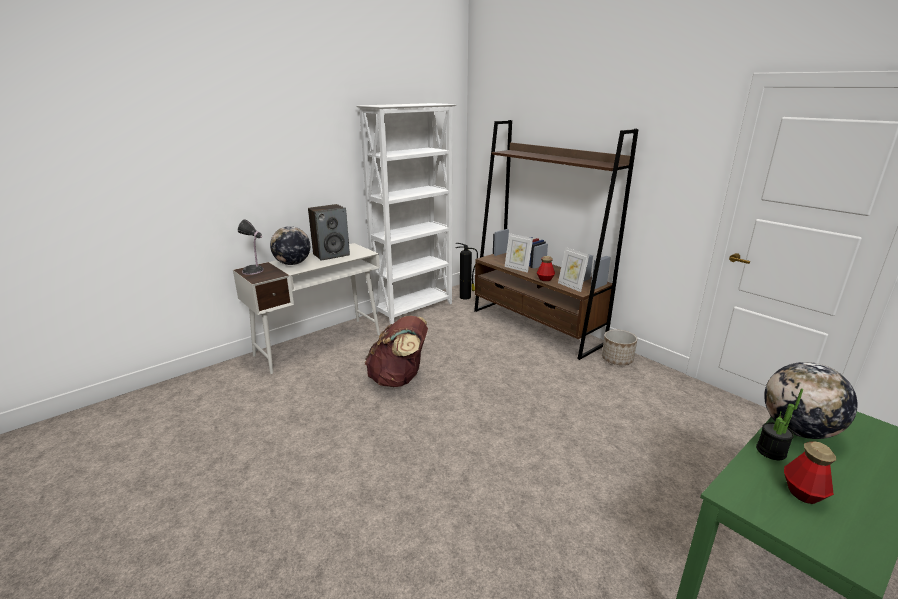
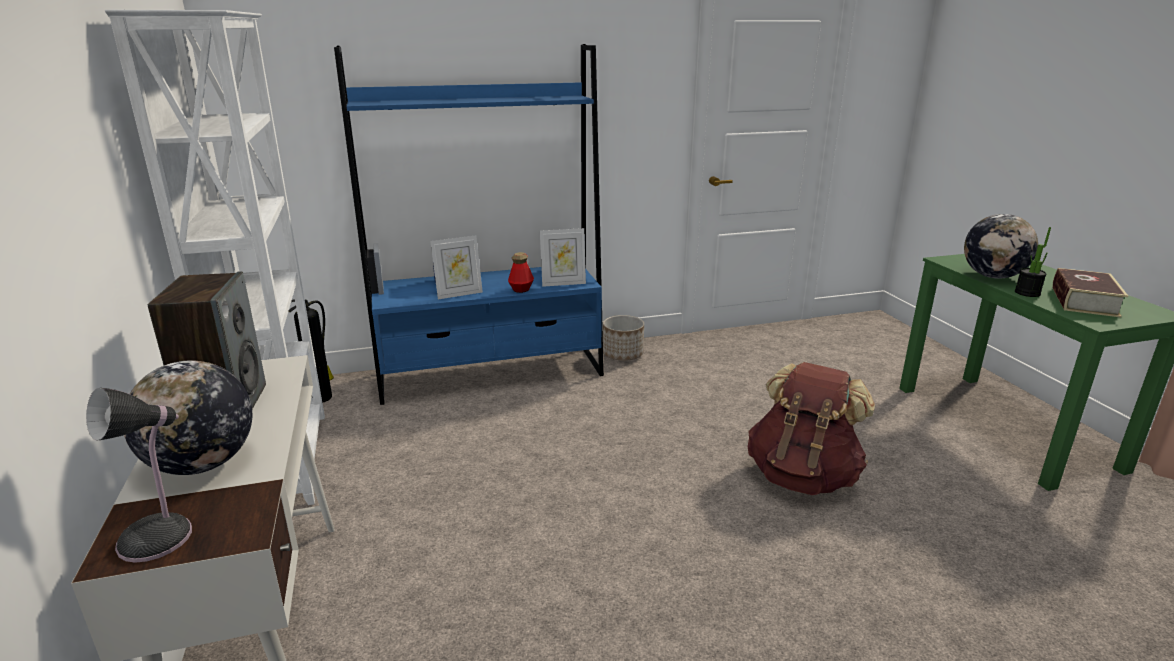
camera: 65 degrees left, 0 degrees up
brown backpack [365,315,428,387] -> brown backpack moved to [748,362,875,495]
brown bookcase [474,120,638,360] -> blue bookcase [334,44,604,405]
bottle [784,441,836,504] -> book [1052,268,1128,317]

